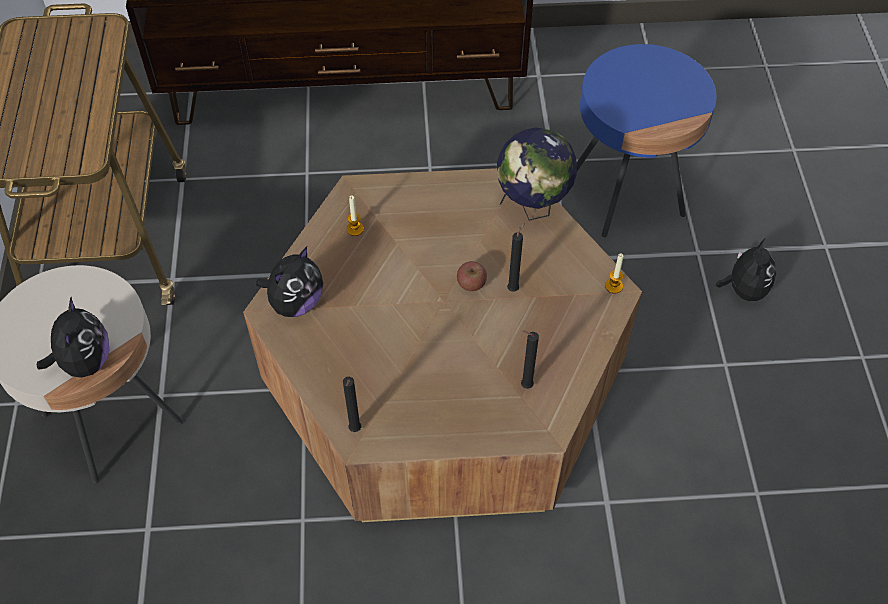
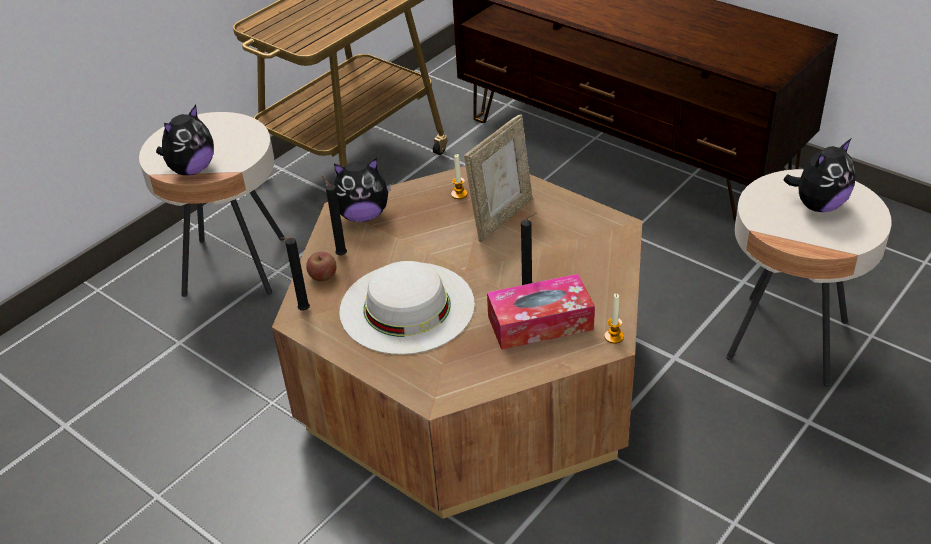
camera: 45 degrees right, 15 degrees down
apple [457,261,487,291] -> apple moved to [306,252,337,281]
globe [497,127,577,221] -> none
black candle [521,331,539,389] -> black candle moved to [322,176,347,256]
blue side table [577,44,717,237] -> beige side table [726,169,892,386]
plush toy [715,238,777,301] -> plush toy moved to [784,139,855,212]
none -> white hat [340,261,475,355]
none -> picture frame [464,114,533,242]
none -> tissue box [487,274,595,350]

